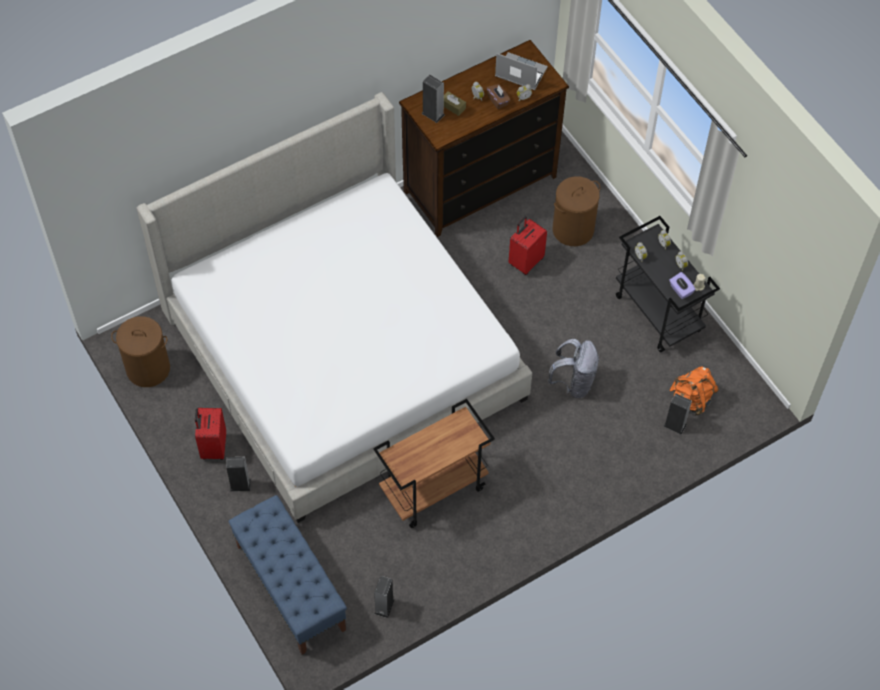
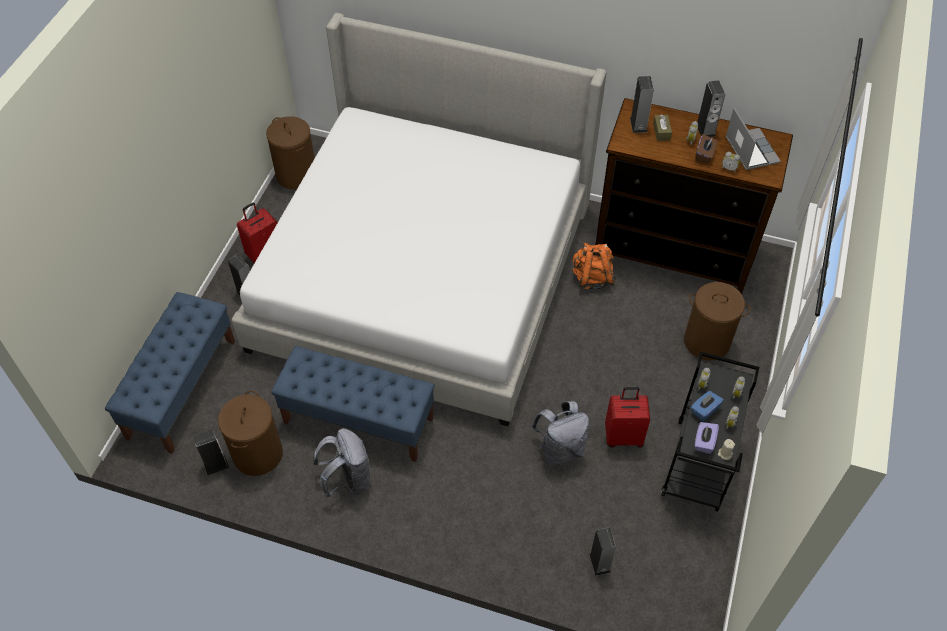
camera: 50 degrees right, 5 degrees down
brown cart [373,399,495,528] -> blue bench [271,346,434,462]
red suitcase [509,216,547,275] -> red suitcase moved to [605,387,650,447]
orange backpack [670,366,719,416] -> orange backpack moved to [573,242,616,290]
none -> brown laundry basket [218,390,283,476]
none -> grey backpack [313,428,371,498]
none -> blue tissue box [691,391,724,421]
none -> speaker [698,81,725,137]

